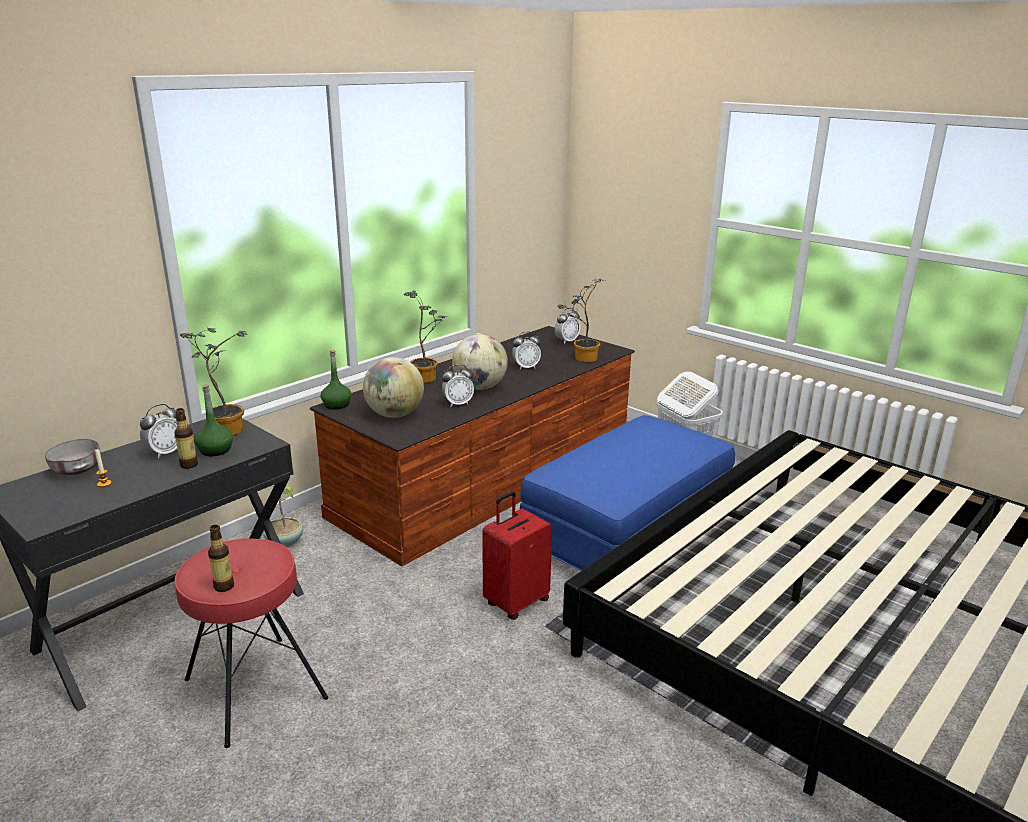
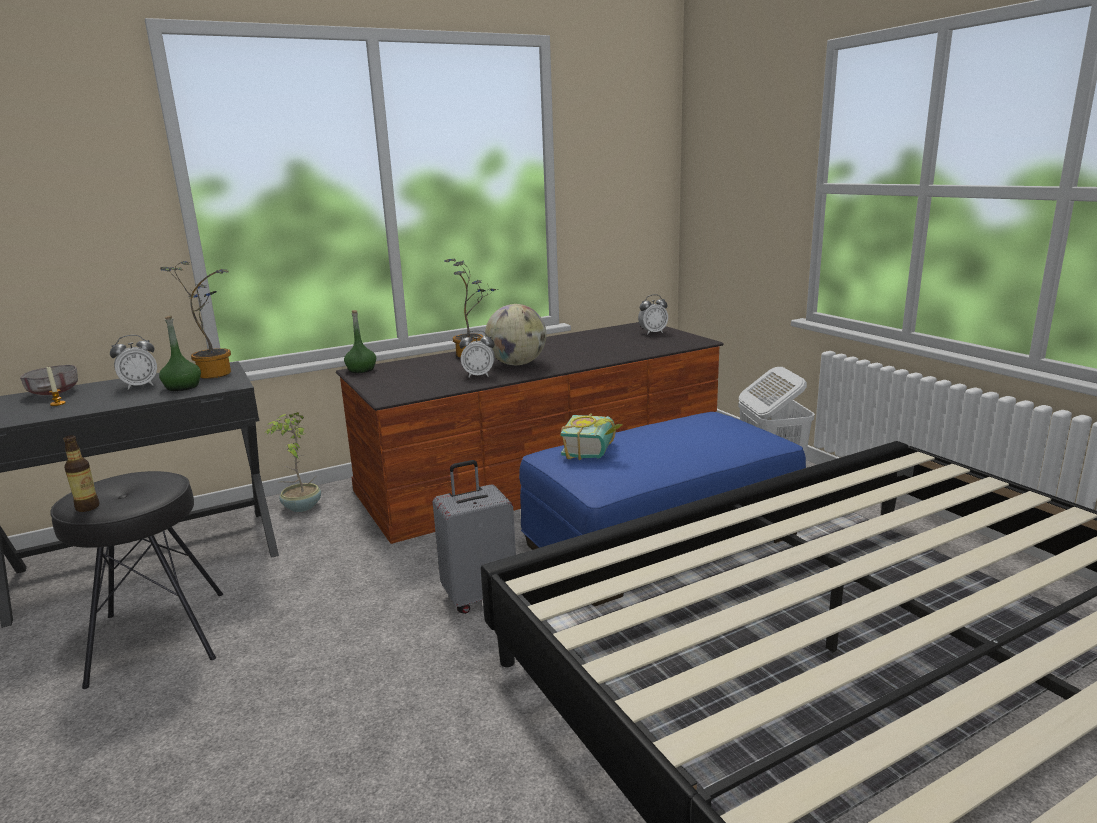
camera: 20 degrees right, 5 degrees down
bottle [174,408,198,469] -> none
red stool [174,538,328,748] -> black stool [50,471,223,689]
globe [363,357,424,418] -> none
red suitcase [482,491,552,620] -> grey suitcase [433,460,516,614]
alarm clock [512,332,541,369] -> none
potted plant [557,279,605,362] -> none
none -> book [561,413,623,460]

